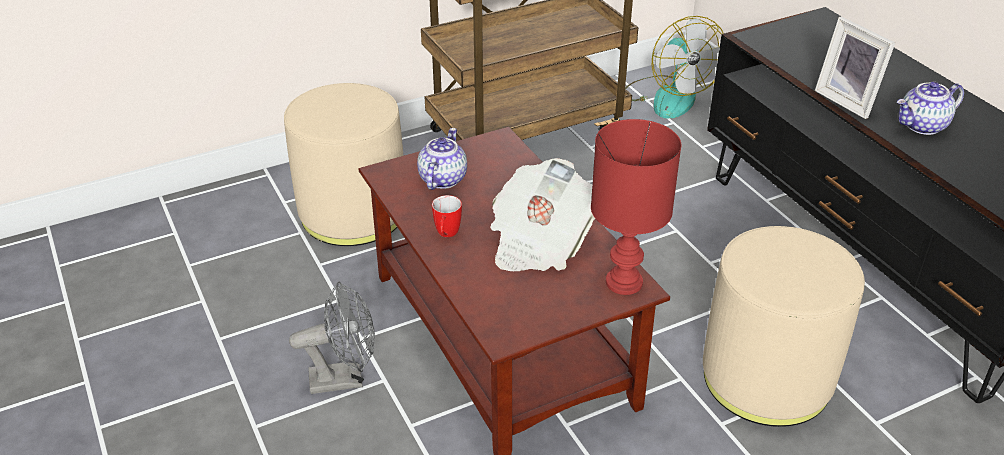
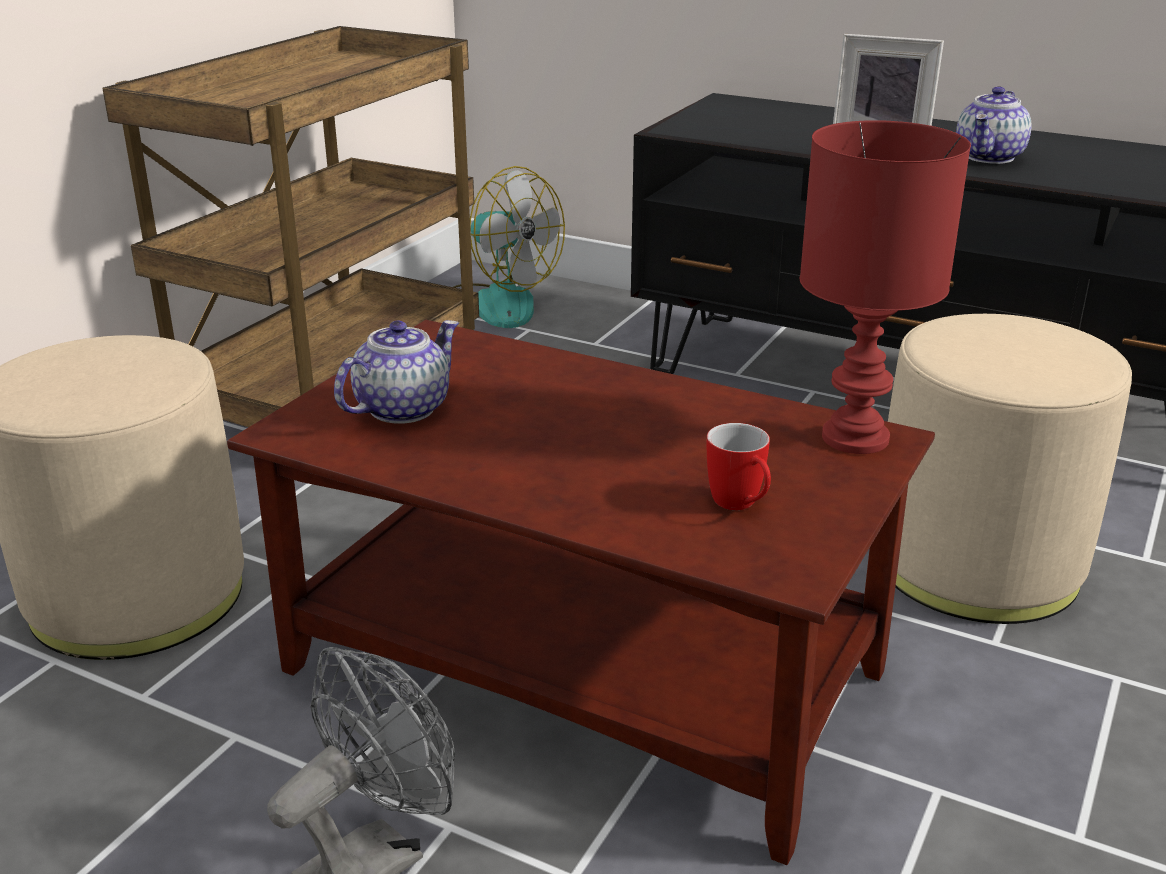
camera: 35 degrees left, 10 degrees down
teapot [417,128,467,190] -> teapot turned 60 degrees clockwise [334,320,459,424]
mug [432,195,462,237] -> mug moved to [707,423,771,510]
newspaper [490,158,595,271] -> none

